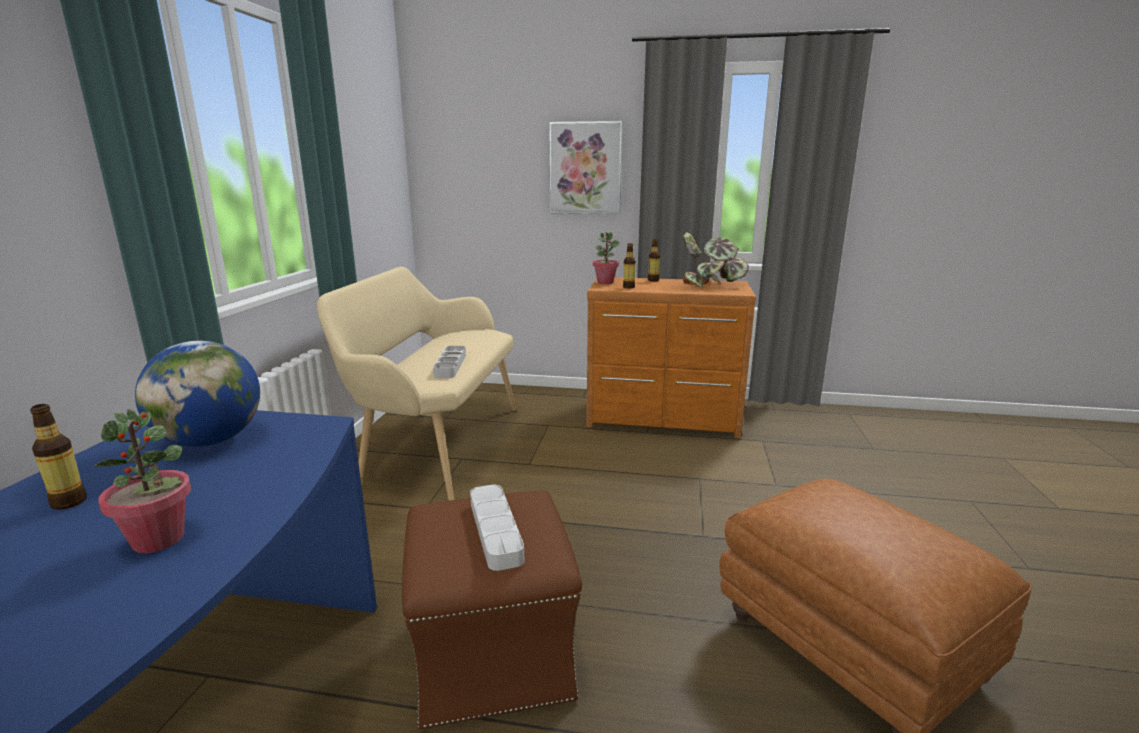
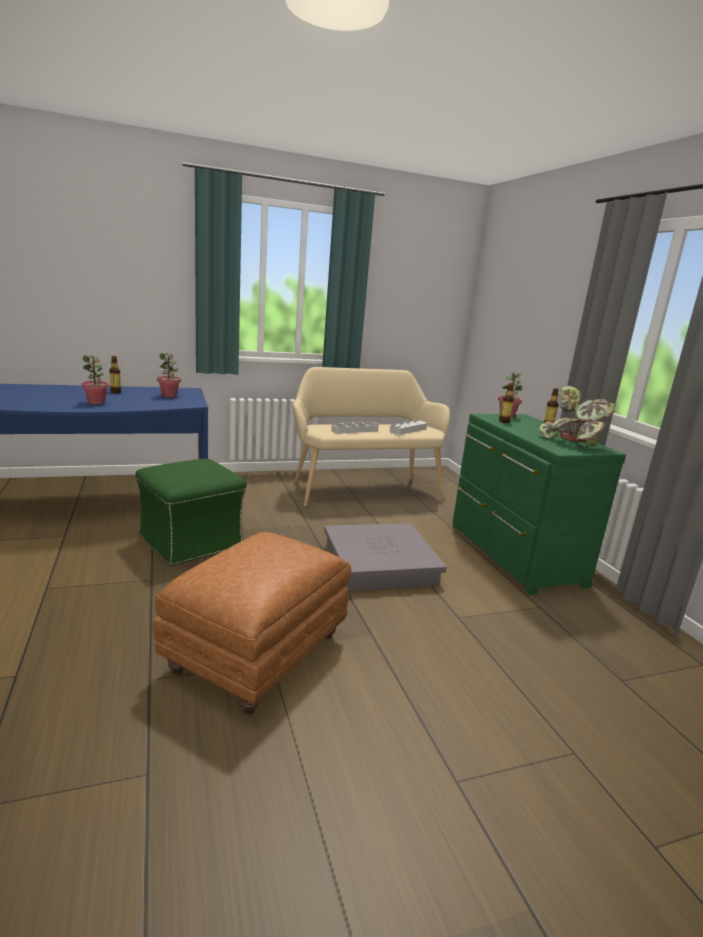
camera: 60 degrees right, 0 degrees up
globe [135,341,260,447] -> potted plant [157,353,181,397]
brown ottoman [402,491,582,729] -> green ottoman [136,458,247,566]
grey tray [470,485,524,571] -> grey tray moved to [390,420,427,435]
picture [549,121,623,214] -> none
brown dresser [587,277,756,438] -> green dresser [452,414,626,595]
none -> grey storage box [324,523,447,592]

